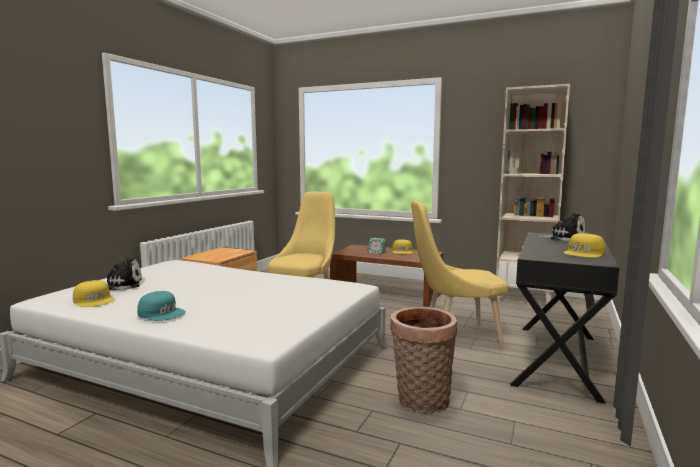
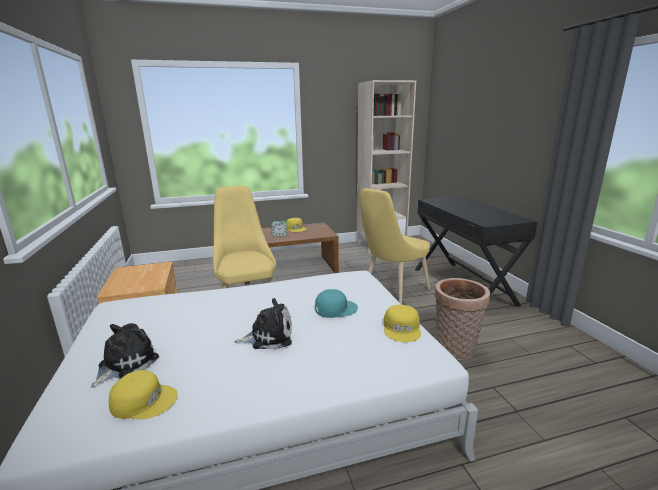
camera: 40 degrees left, 10 degrees up
turquoise cap [137,291,186,321] -> turquoise cap moved to [315,289,358,318]
plush toy [537,213,586,242] -> plush toy moved to [234,298,292,350]
yellow cap [563,233,605,258] -> yellow cap moved to [384,305,421,342]

